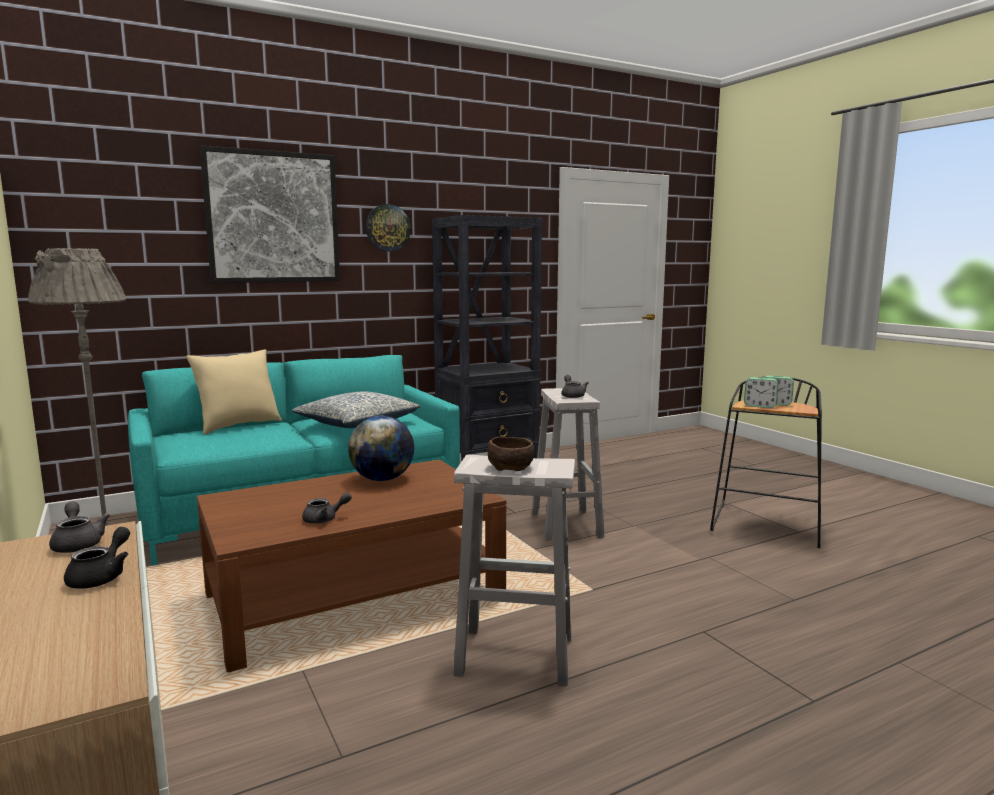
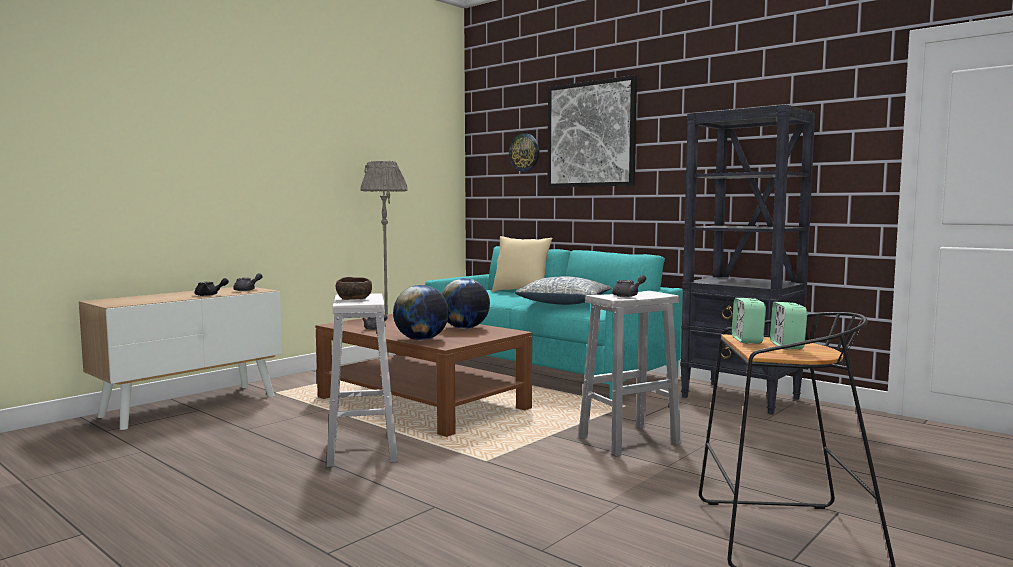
camera: 70 degrees right, 5 degrees down
wall clock [366,204,411,251] -> wall clock moved to [509,133,539,172]
none -> globe [393,285,449,340]

